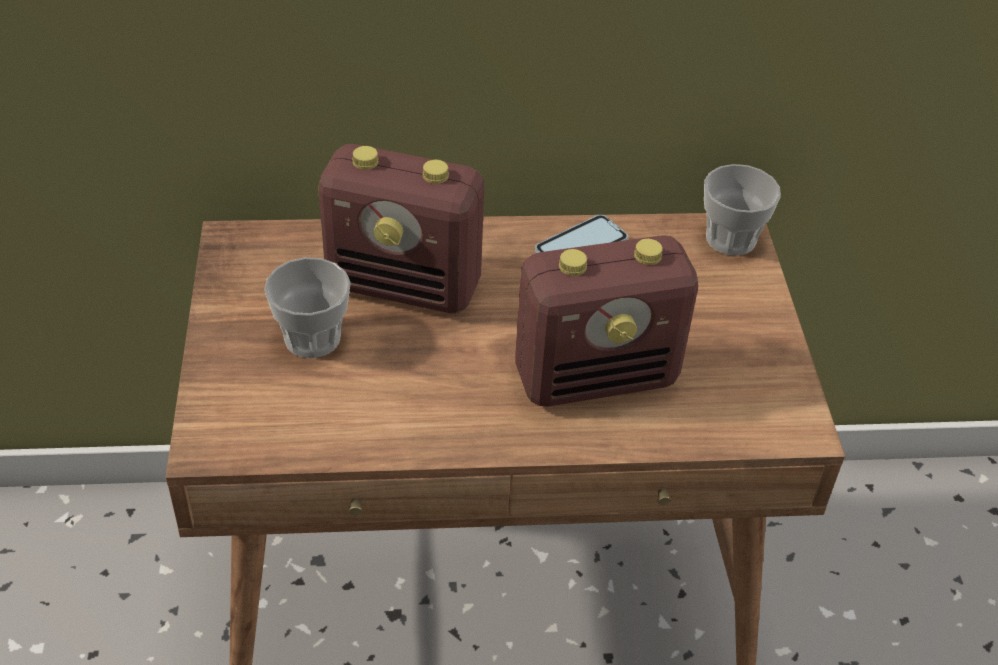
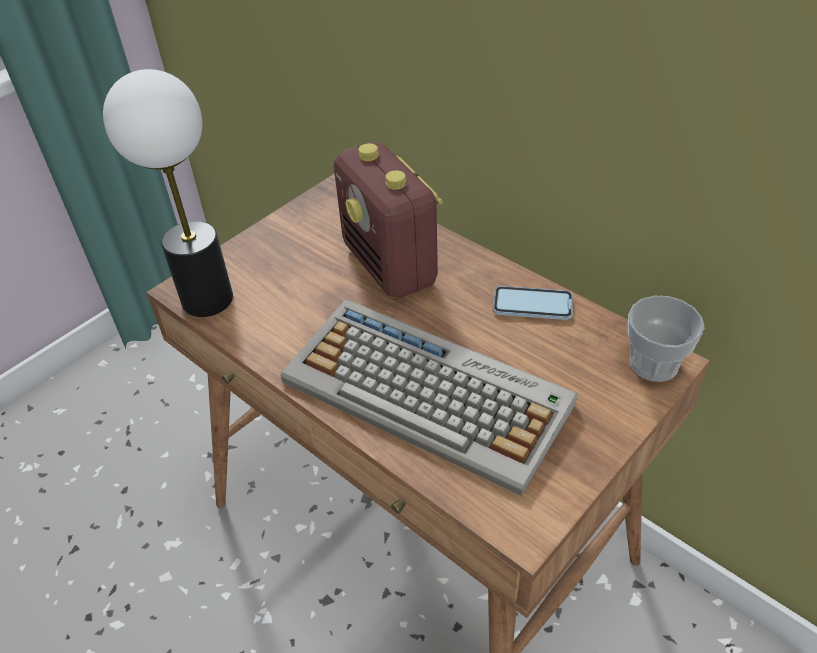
camera: 50 degrees right, 0 degrees up
cup [264,257,351,358] -> none
radio [515,235,698,407] -> keyboard [281,299,577,496]
none -> table lamp [103,69,233,317]

